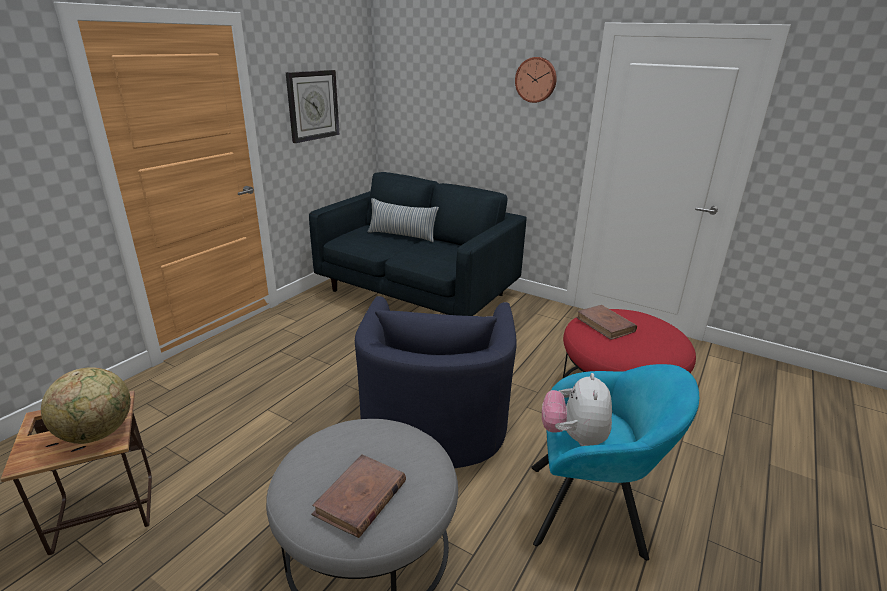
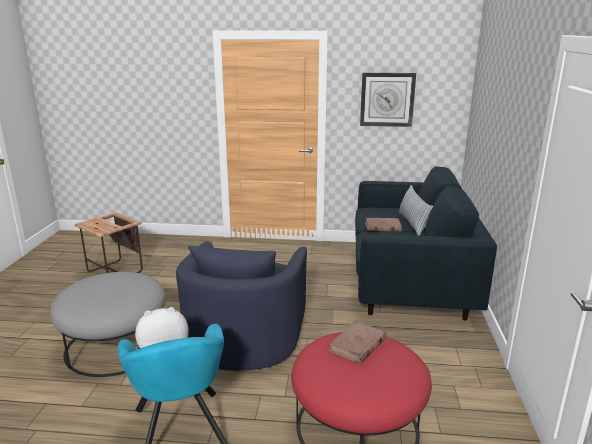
camera: 65 degrees right, 5 degrees down
globe [41,367,131,444] -> none
brown book [312,454,406,538] -> brown book moved to [365,218,402,231]
blue armchair [355,296,517,468] -> blue armchair turned 60 degrees counterclockwise [176,241,307,371]
wall clock [515,57,557,103] -> none

